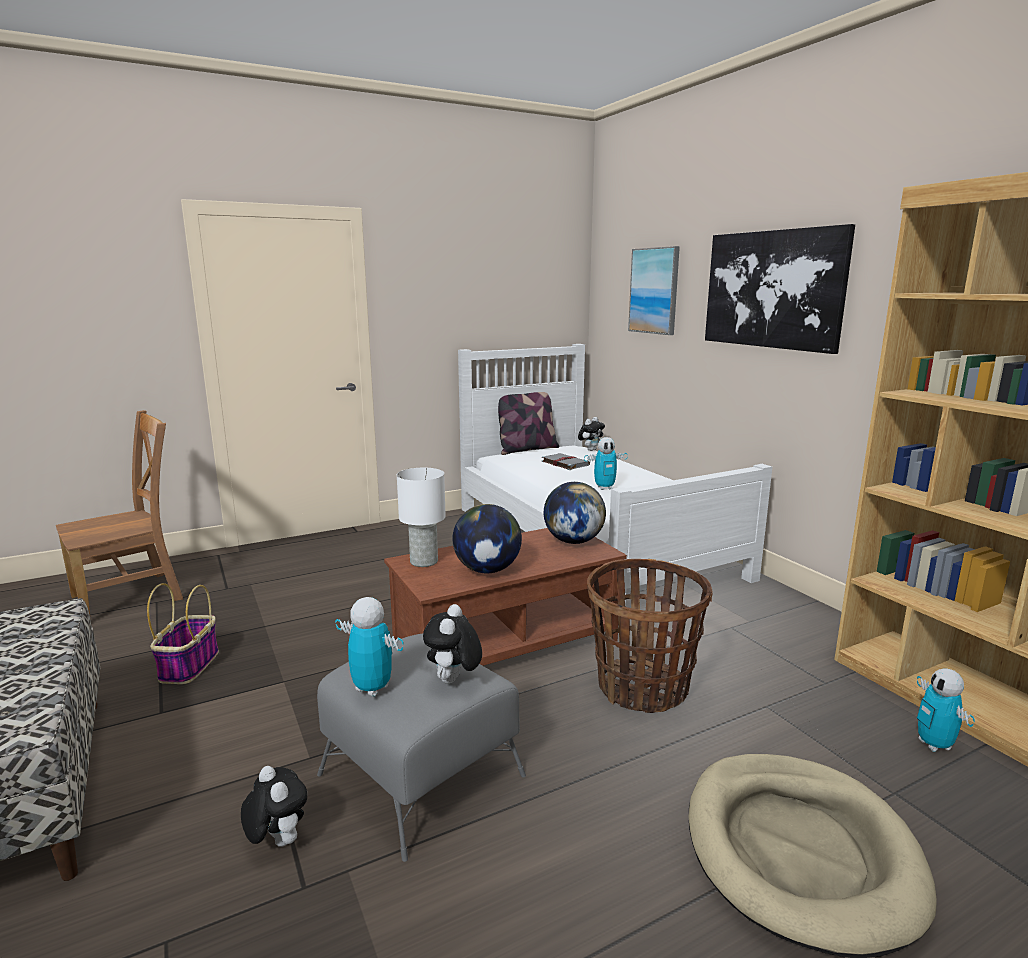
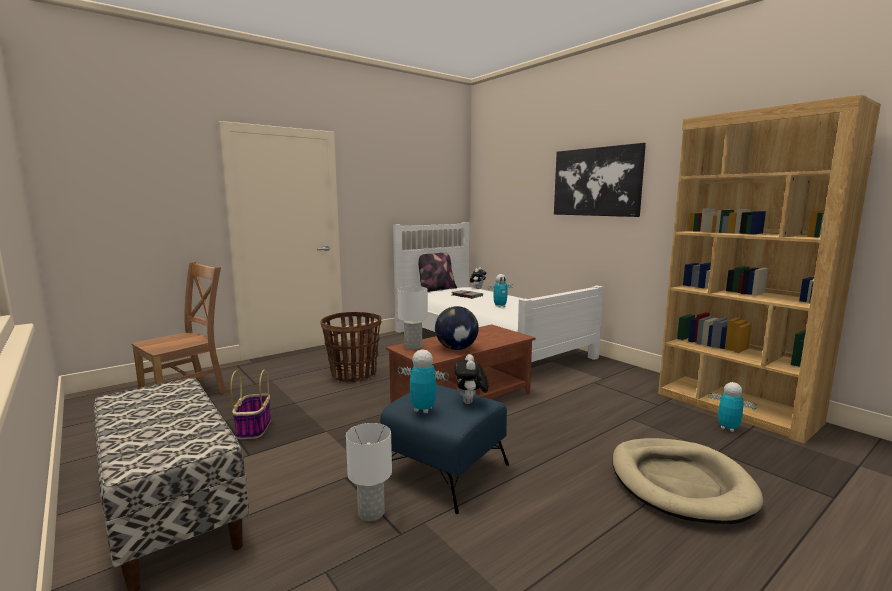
camera: 10 degrees left, 5 degrees down
plush toy [241,766,307,847] -> white table lamp [346,423,392,522]
grey ottoman [317,633,526,862] -> blue ottoman [380,385,509,514]
globe [544,482,606,544] -> none
basket [587,559,713,713] -> basket moved to [321,312,382,382]
picture [628,246,680,335] -> none
toy robot [917,668,975,752] -> toy robot turned 150 degrees clockwise [708,382,757,432]

